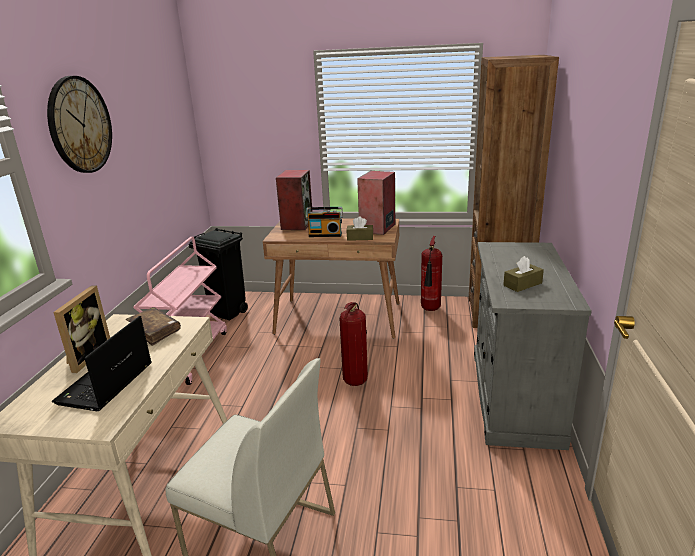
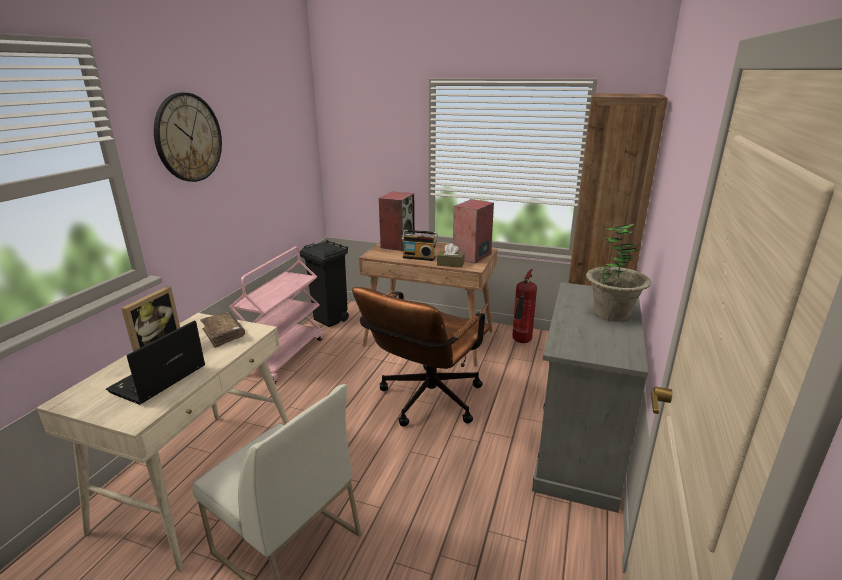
camera: 10 degrees right, 0 degrees up
fire extinguisher [339,302,368,386] -> brown office chair [352,287,490,427]
brown tissue box [503,256,544,292] -> none
none -> potted plant [586,223,651,322]

